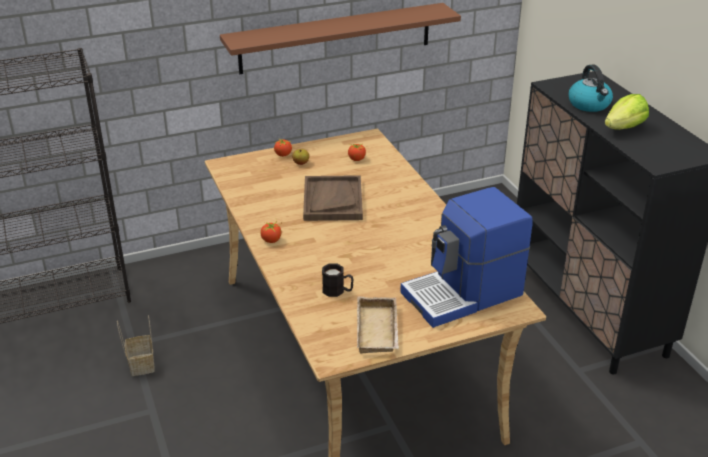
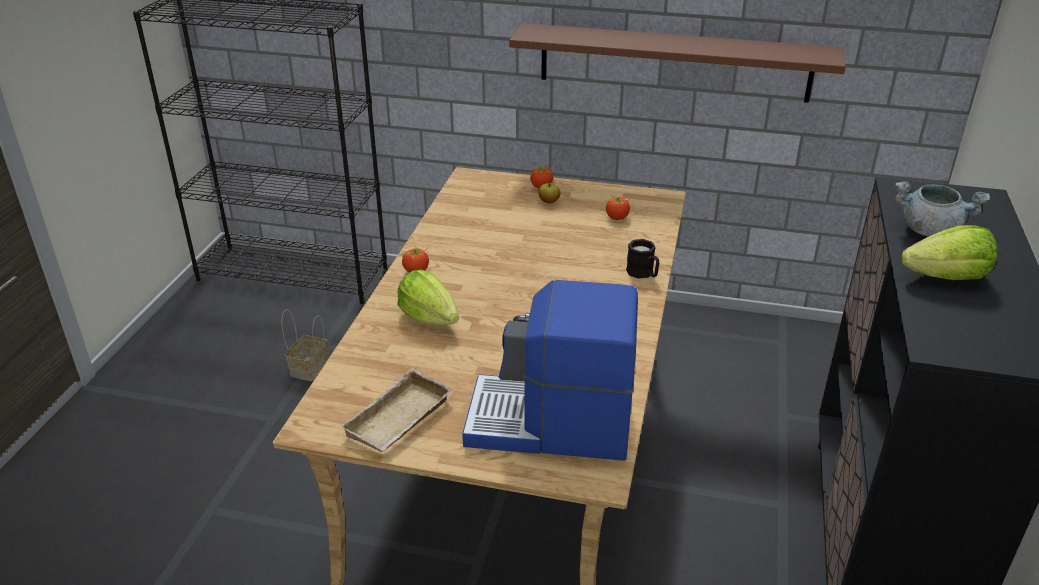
camera: 35 degrees right, 0 degrees up
brown tray [303,175,363,221] -> none
black mug [322,263,354,297] -> black mug moved to [626,239,659,279]
kettle [568,64,613,112] -> grey cooking pot [895,181,990,237]
none -> lettuce [397,269,459,325]

